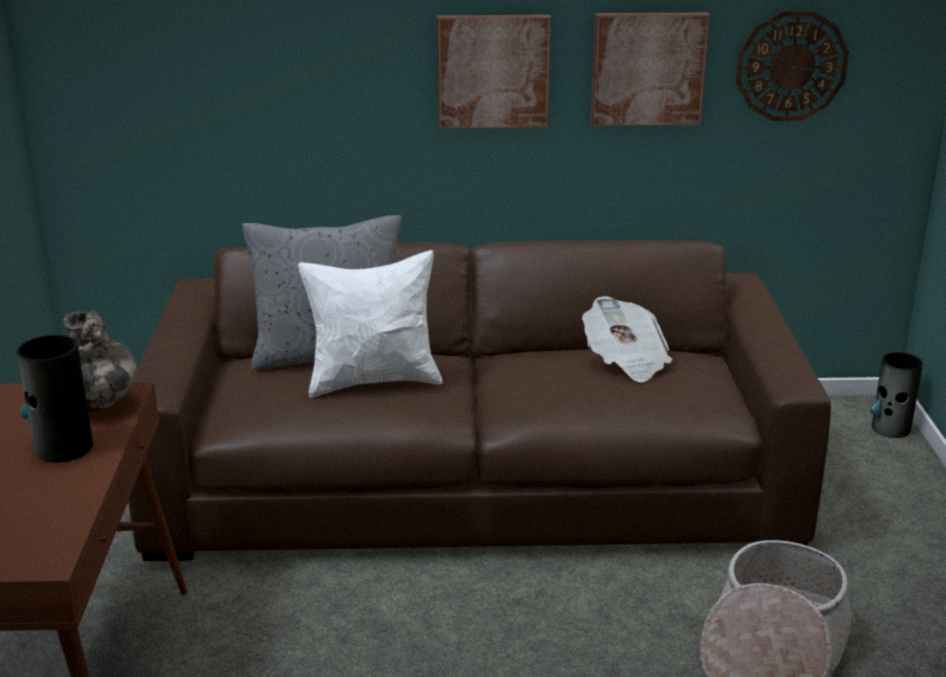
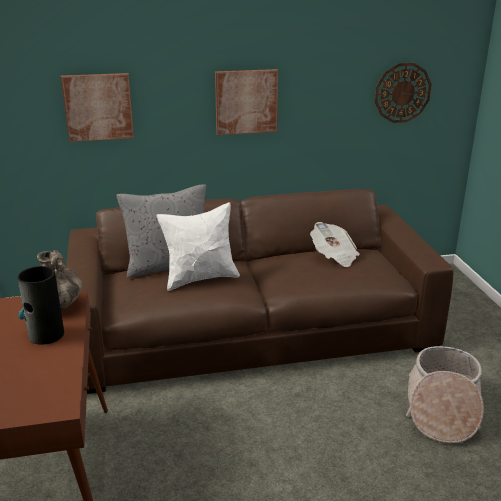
camera: 10 degrees left, 0 degrees up
picture [590,13,710,126] -> picture moved to [61,73,134,142]
vase [870,352,923,438] -> none

